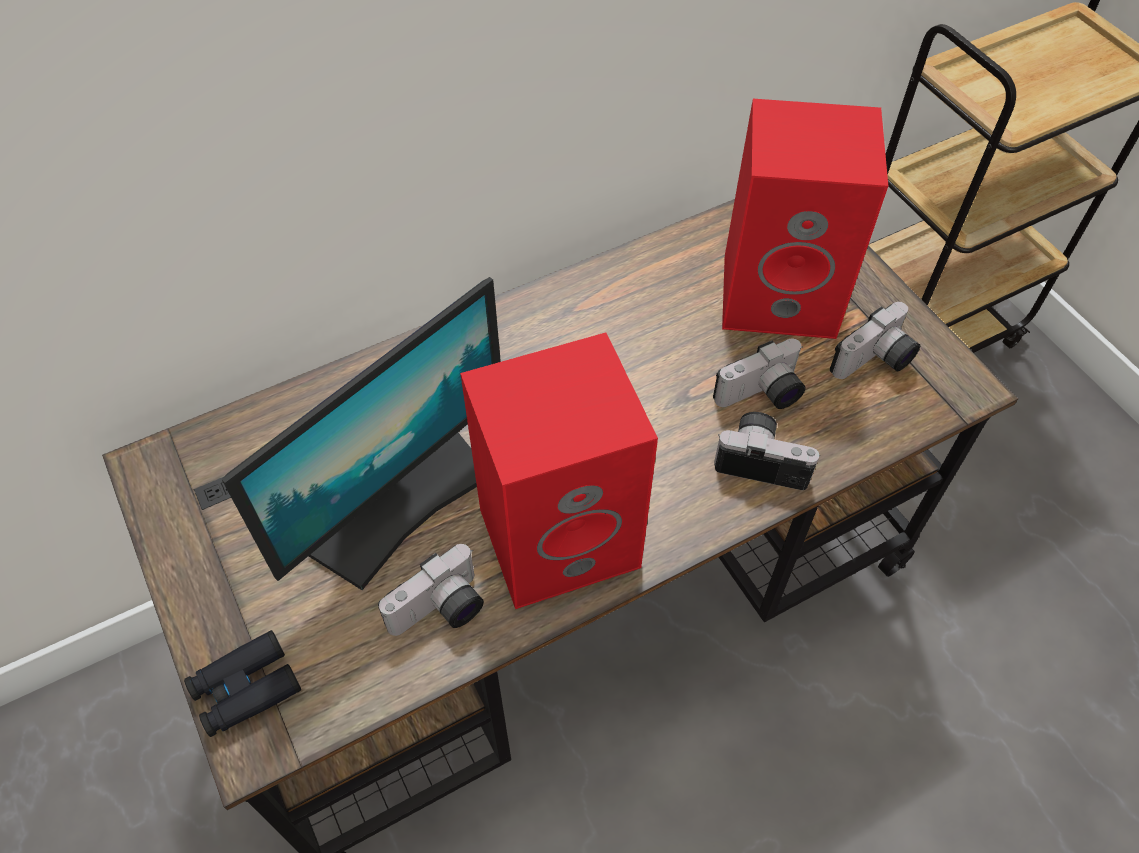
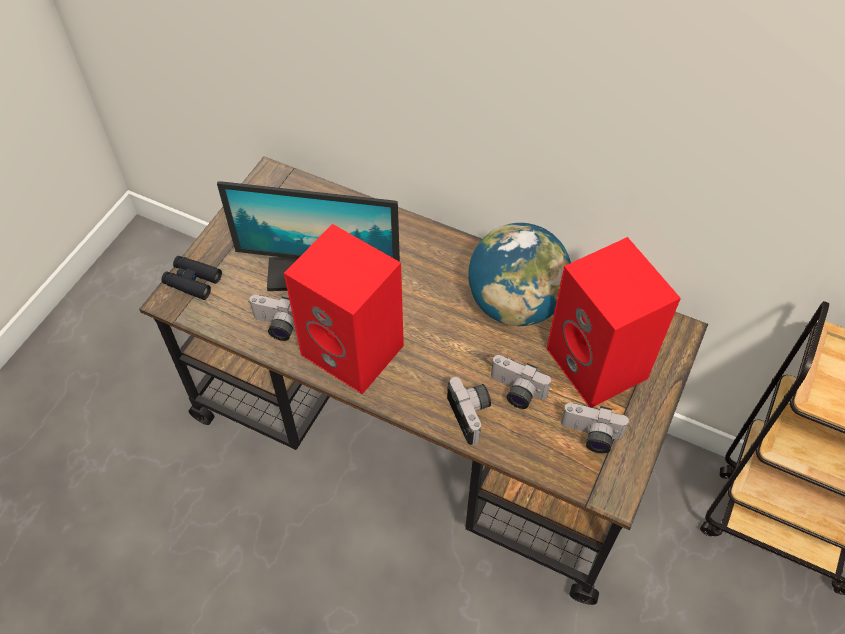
camera: 55 degrees right, 0 degrees up
none -> globe [468,223,571,326]

